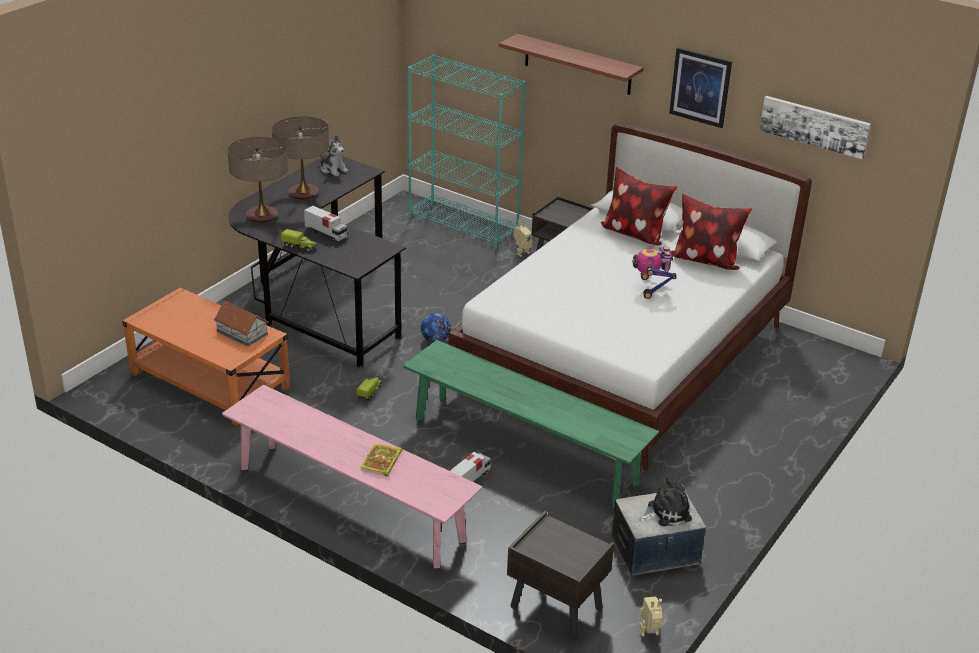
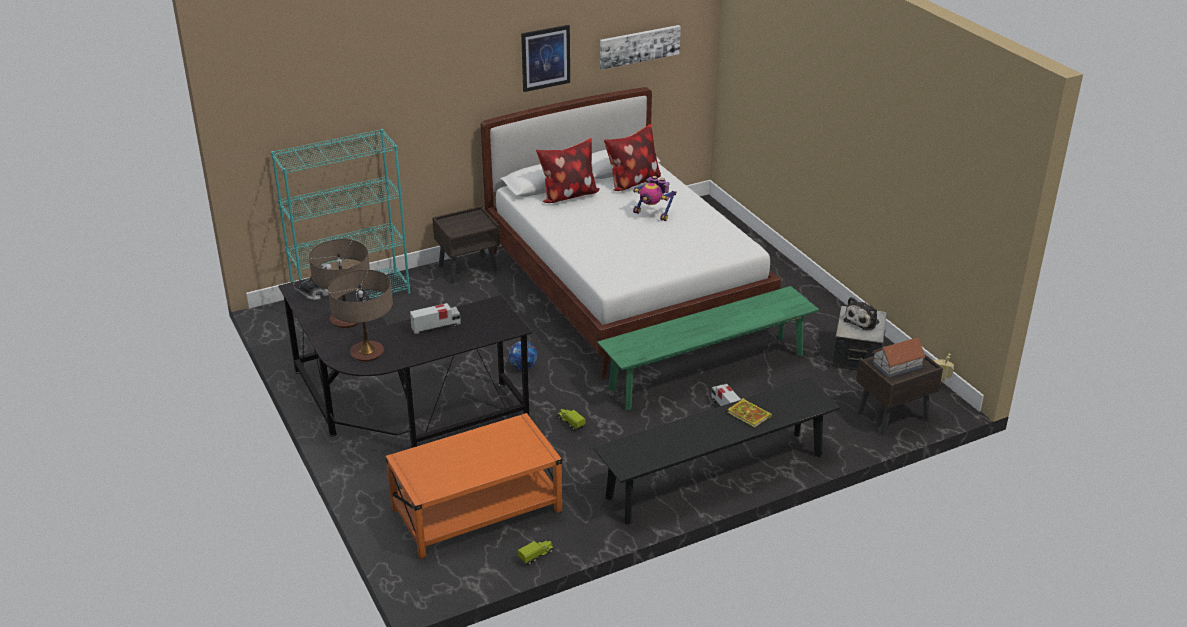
camera: 60 degrees left, 0 degrees up
toy house [214,301,269,347] -> toy house moved to [872,337,926,378]
pink bench [222,385,483,568] -> black bench [593,378,840,524]
toy truck [281,229,318,252] -> toy truck moved to [517,541,555,565]
shelf [499,34,644,95] -> none
toy robot [513,218,533,257] -> none
plush toy [639,476,692,526] -> plush toy turned 150 degrees counterclockwise [843,297,879,330]

